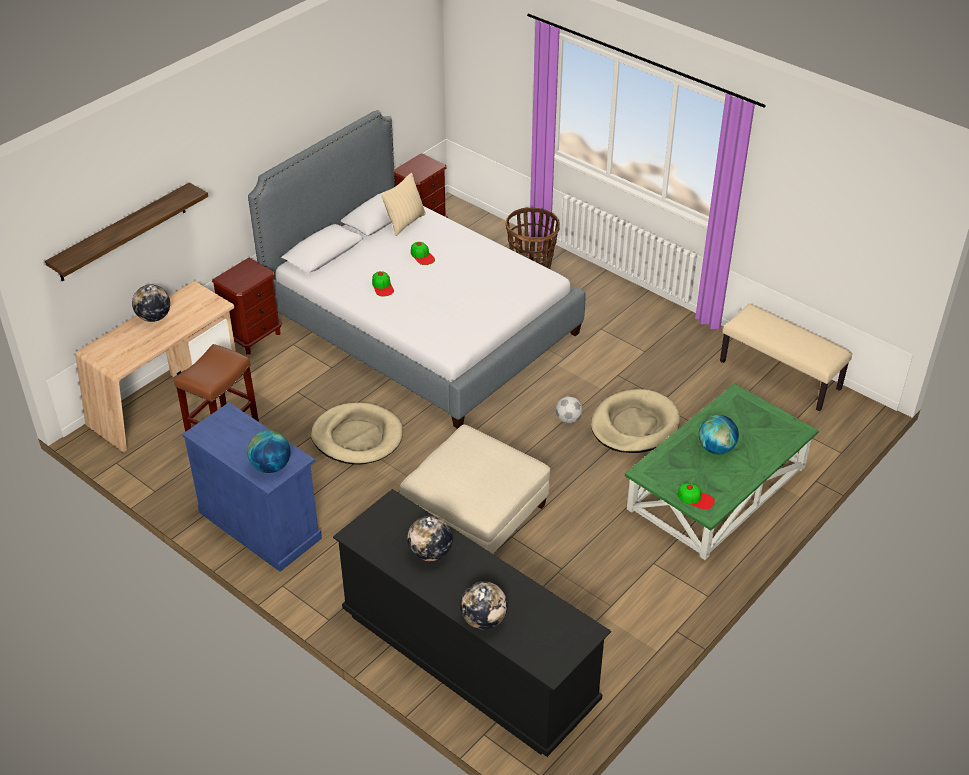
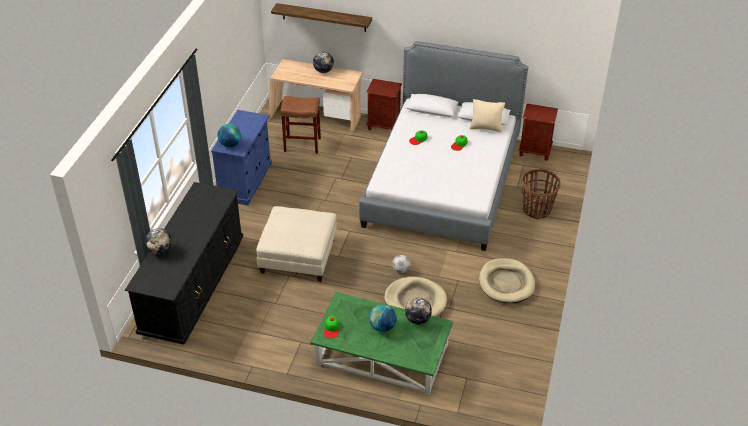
camera: 65 degrees right, 0 degrees up
beige dog bed [311,402,403,464] -> beige dog bed moved to [479,258,535,303]
globe [407,516,453,561] -> globe moved to [405,297,432,325]
beige bench [720,304,852,412] -> none

